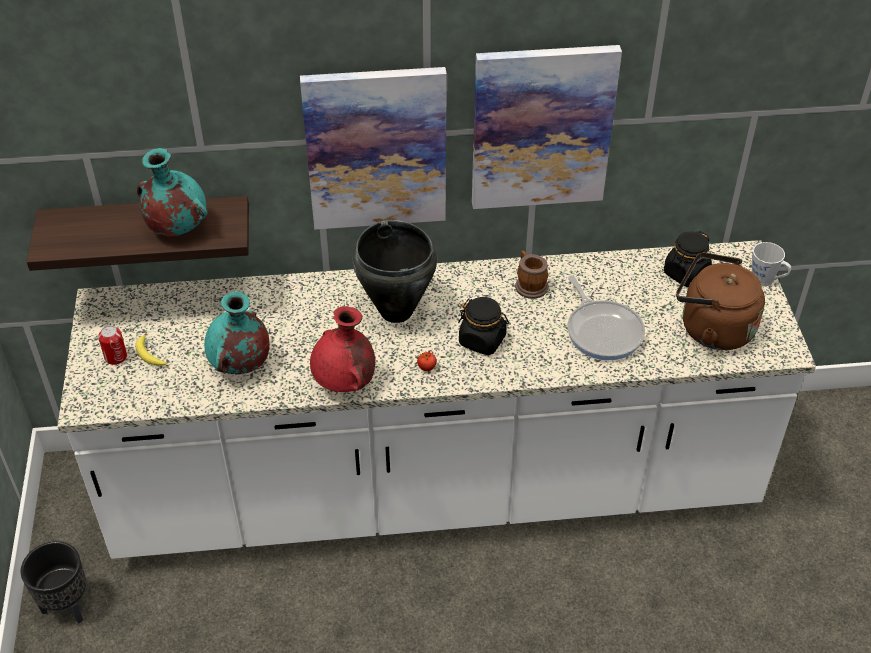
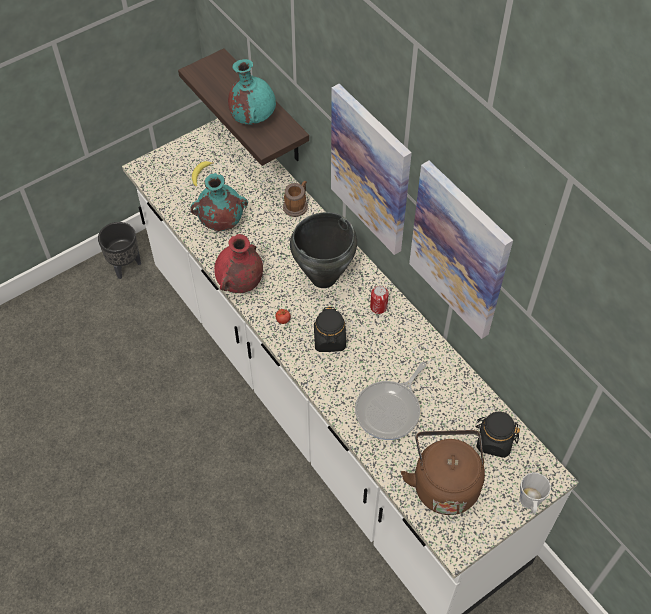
camera: 60 degrees right, 10 degrees up
can [98,326,127,365] -> can moved to [370,286,389,314]
mug [515,250,548,299] -> mug moved to [283,181,308,217]

